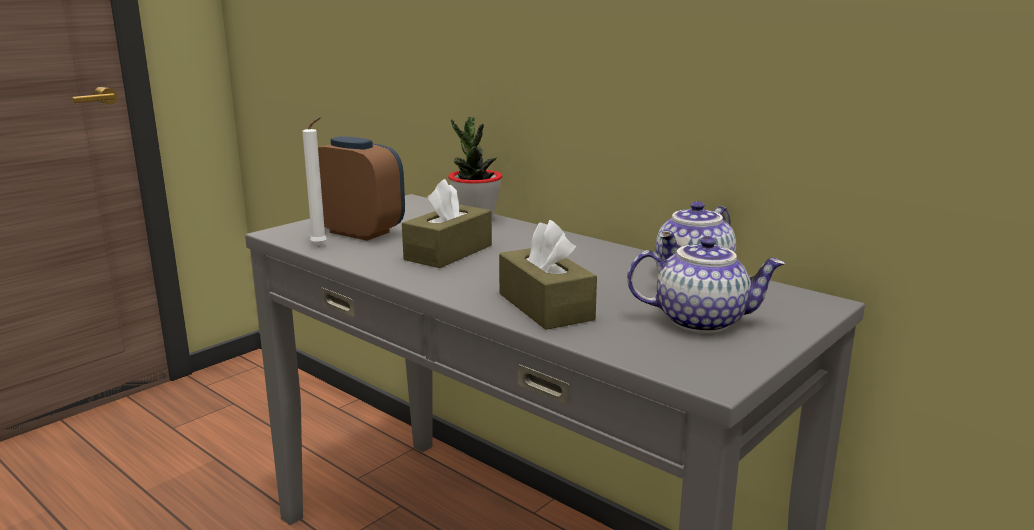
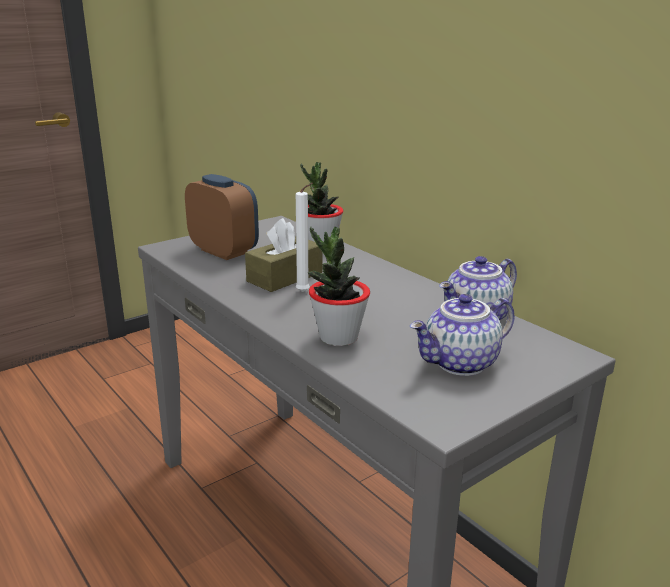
camera: 10 degrees right, 5 degrees up
white candle [302,117,327,246] -> white candle moved to [296,183,313,292]
brown tissue box [499,220,597,330] -> potted plant [308,226,370,346]
teapot [627,236,786,333] -> teapot turned 135 degrees clockwise [410,294,515,376]

